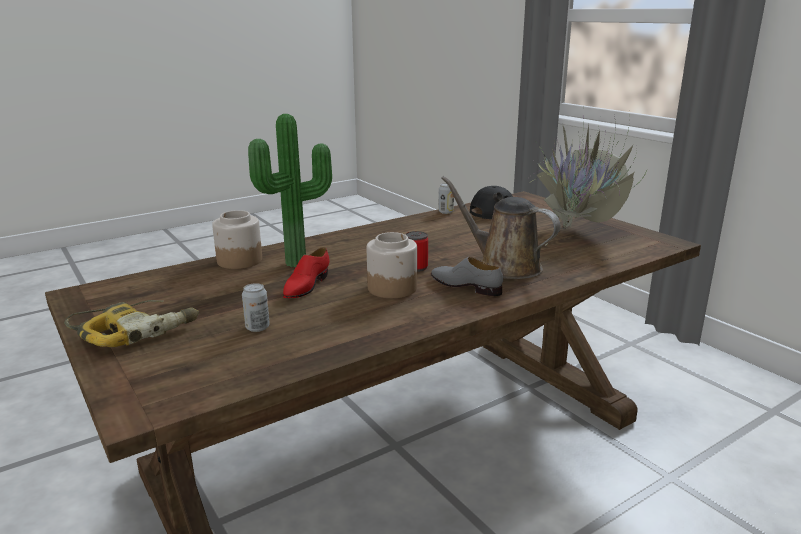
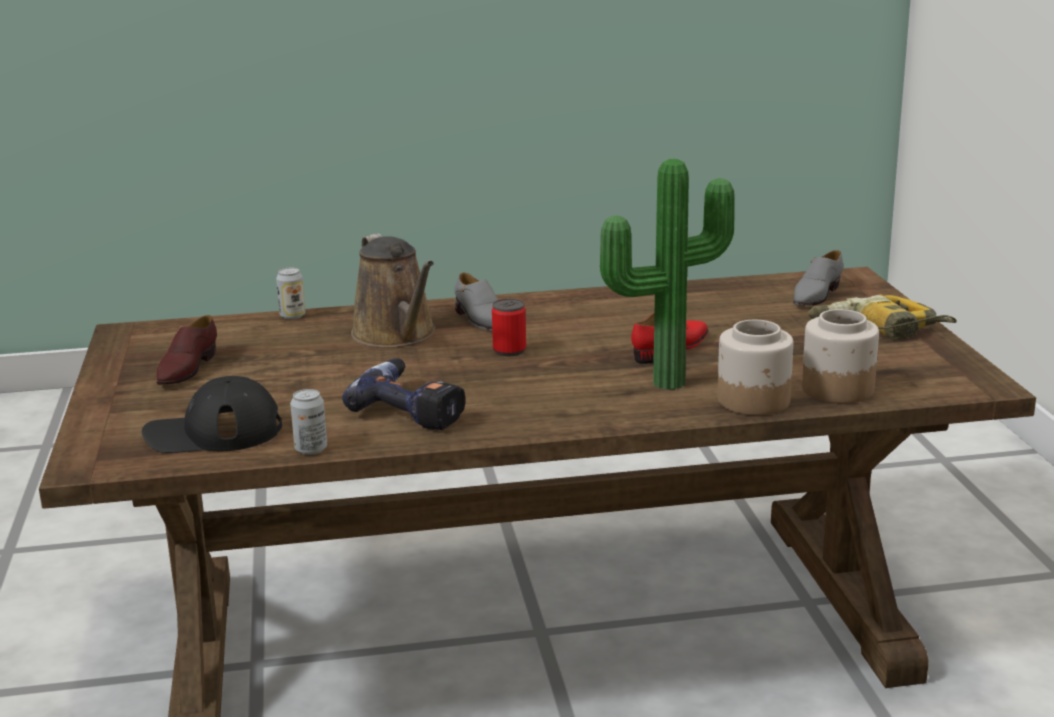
camera: 155 degrees left, 0 degrees up
can [242,283,270,332] -> can moved to [276,268,306,319]
jar [367,232,417,298] -> jar moved to [802,309,879,403]
potted plant [531,116,646,246] -> brown shoe [157,315,217,385]
none -> power drill [342,358,465,430]
none -> grey shoe [793,250,843,306]

